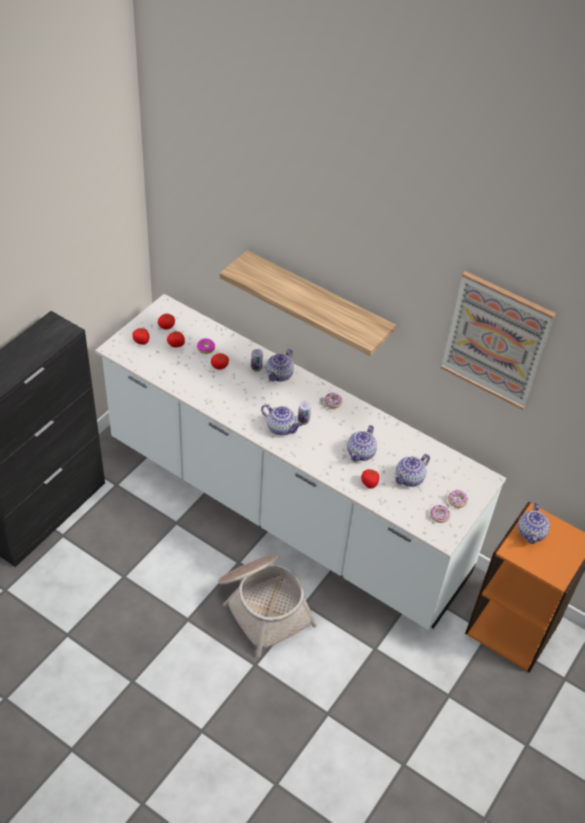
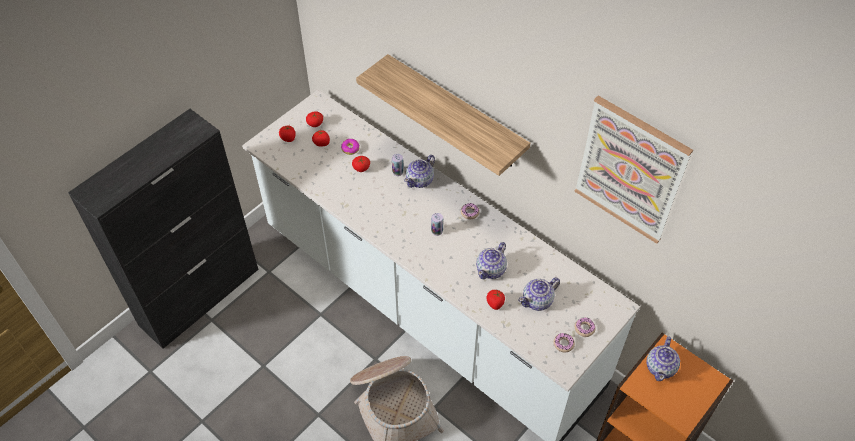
camera: 10 degrees right, 5 degrees up
teapot [261,404,302,435] -> none

